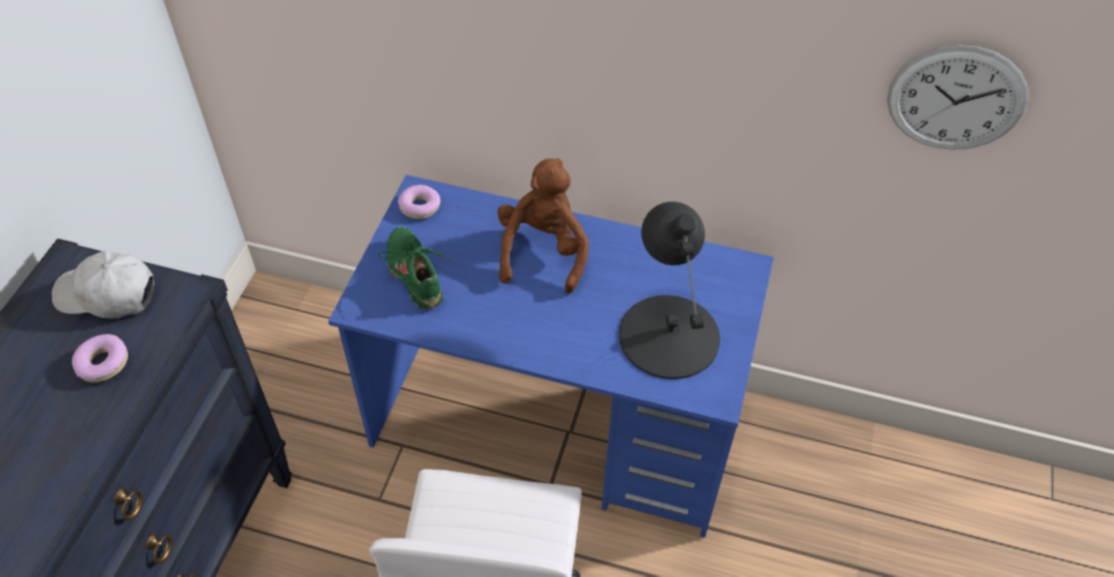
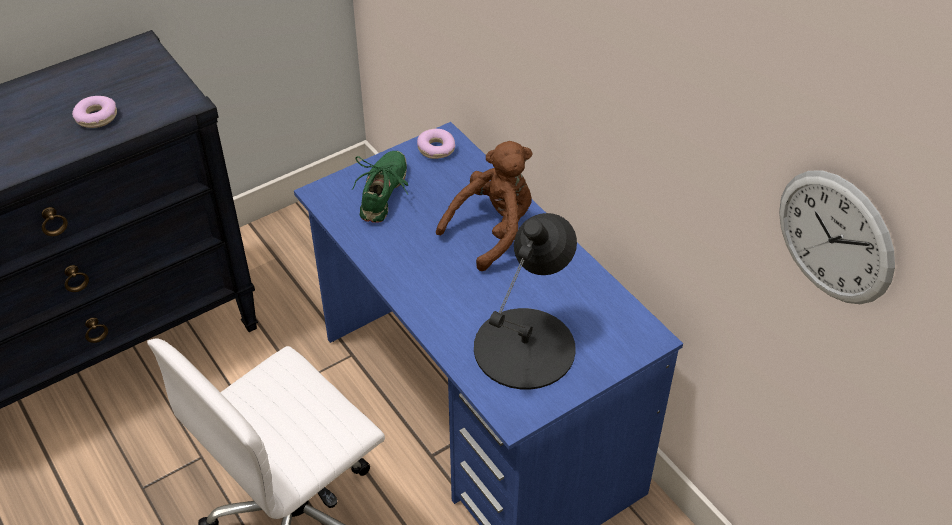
camera: 40 degrees right, 5 degrees down
white cap [52,250,155,319] -> none

